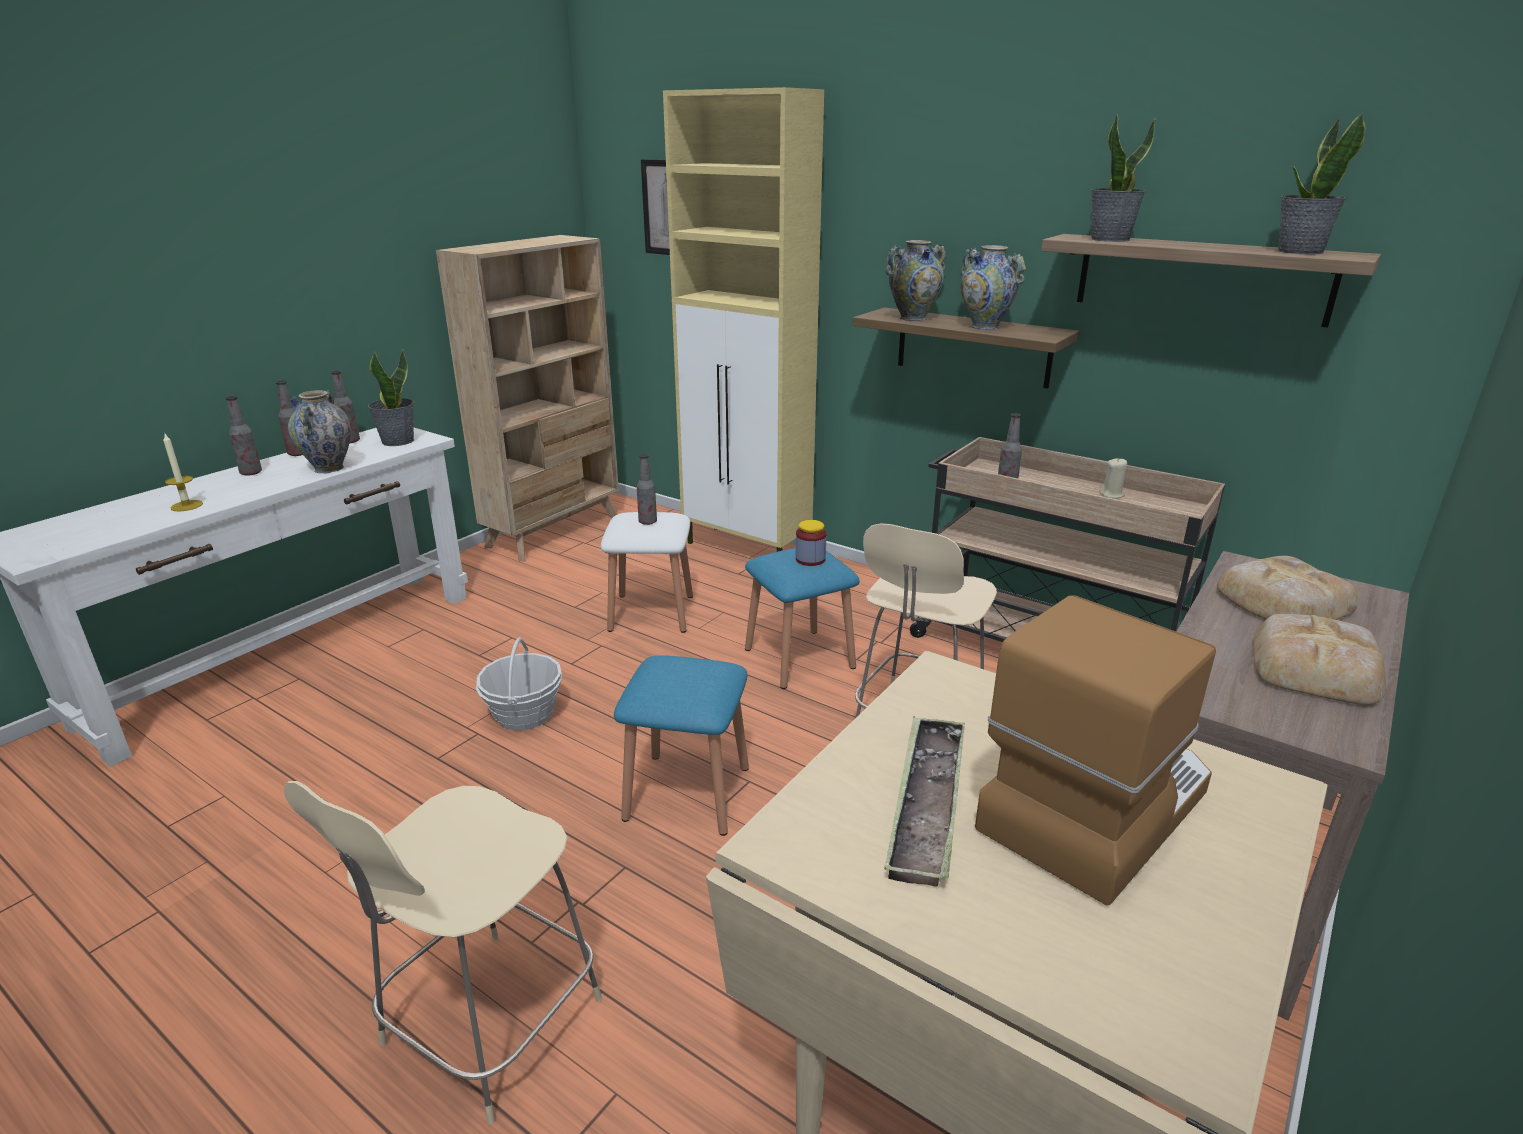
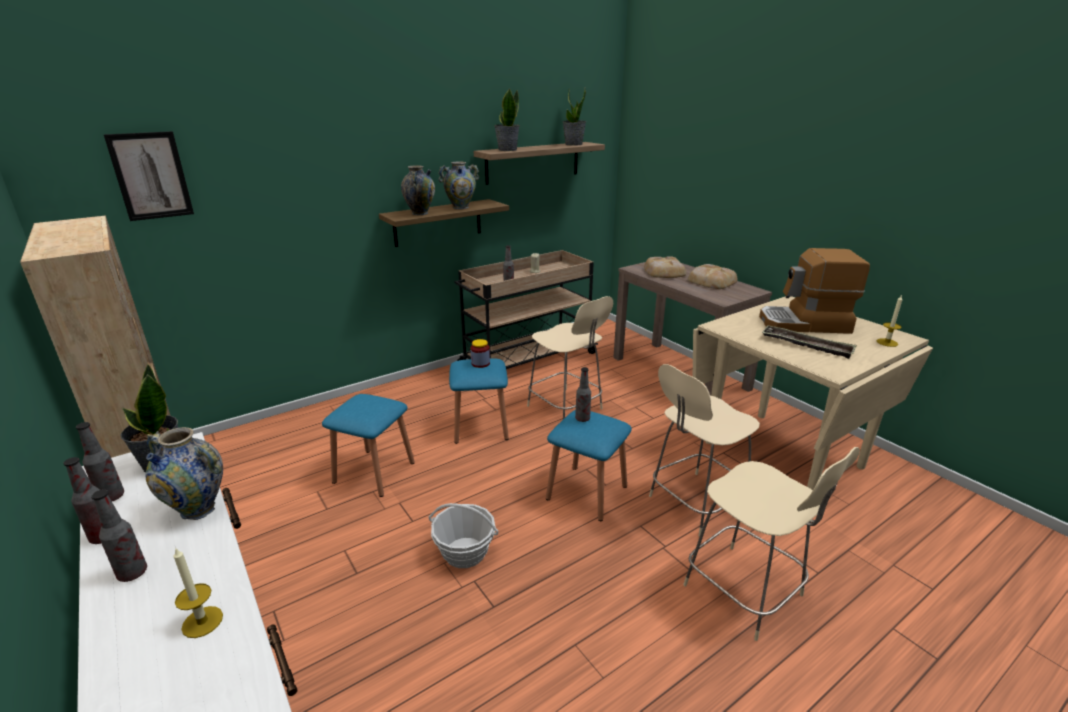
camera: 70 degrees left, 0 degrees up
white stool [601,512,693,633] -> blue stool [322,394,415,497]
bottle [637,454,657,525] -> bottle moved to [575,367,591,422]
beige cabinet [663,87,824,552] -> none
coffee machine [975,595,1216,906] -> coffee machine turned 60 degrees counterclockwise [759,248,870,334]
none -> beige chair [649,364,760,537]
none -> candle [877,296,903,347]

